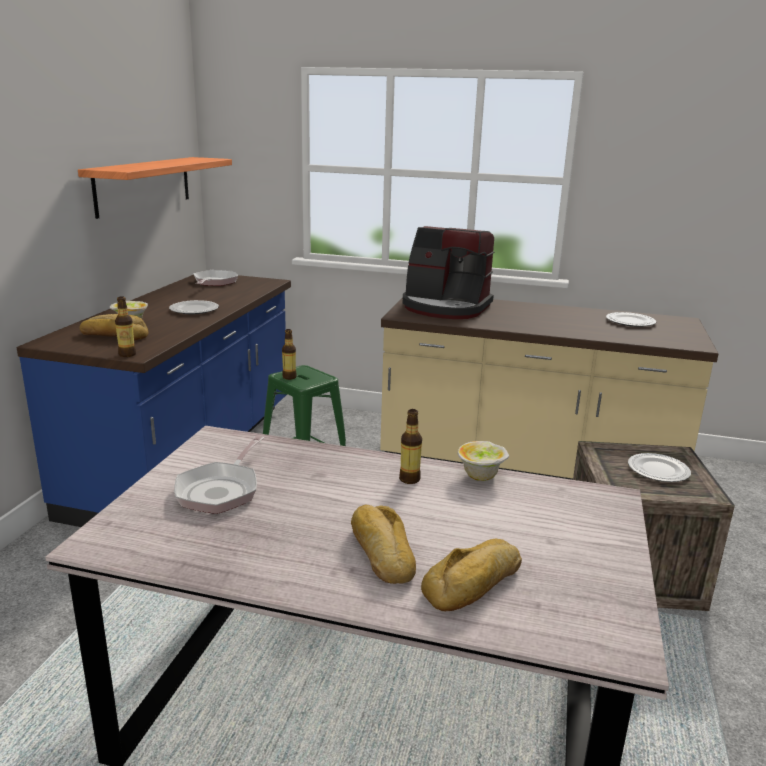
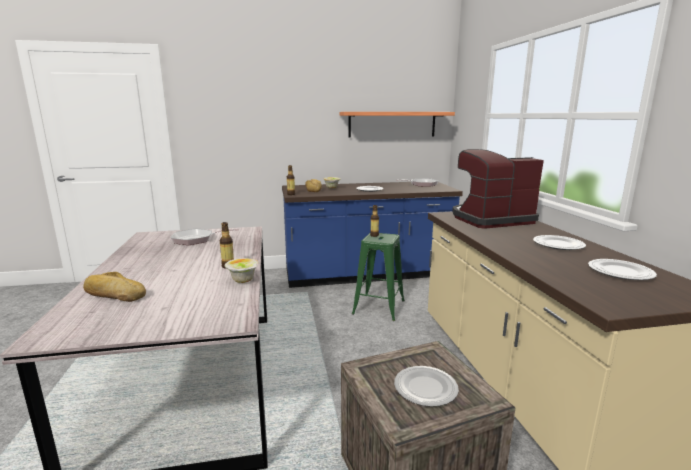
camera: 65 degrees right, 5 degrees down
bread [351,505,416,584] -> none
coffee machine [403,226,494,319] -> coffee machine turned 75 degrees clockwise [452,149,544,229]
none -> plate [533,235,586,250]

